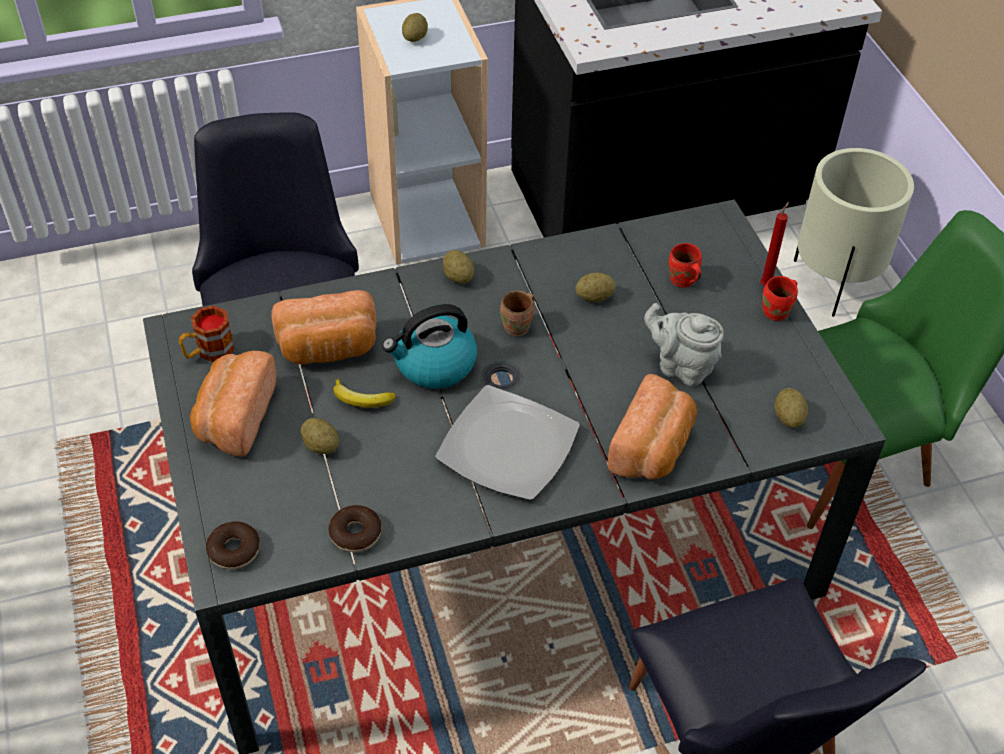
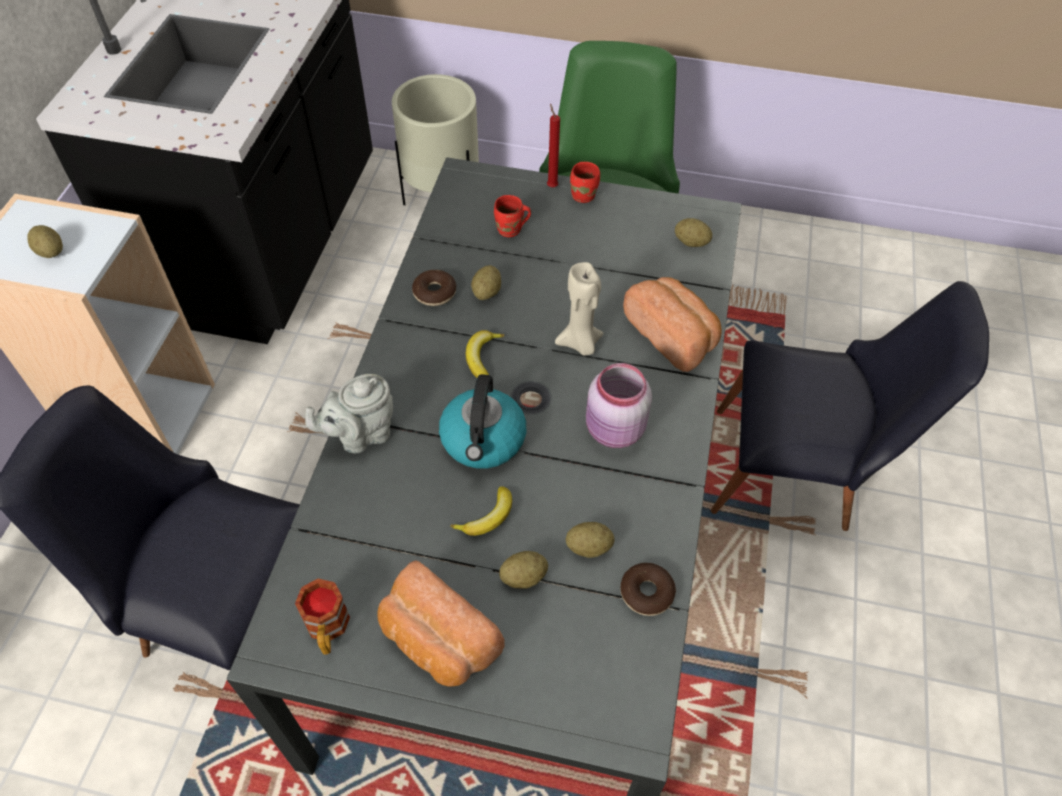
camera: 60 degrees left, 5 degrees up
donut [206,522,260,569] -> donut moved to [412,270,456,306]
bread [271,290,376,364] -> none
plate [435,385,580,501] -> pink jar [586,363,652,448]
potato [443,250,474,284] -> potato moved to [566,522,615,558]
brown mug [500,290,535,336] -> banana [466,330,505,378]
grey teapot [644,303,724,386] -> grey teapot moved to [305,374,393,453]
none -> beige candle [555,262,604,356]

